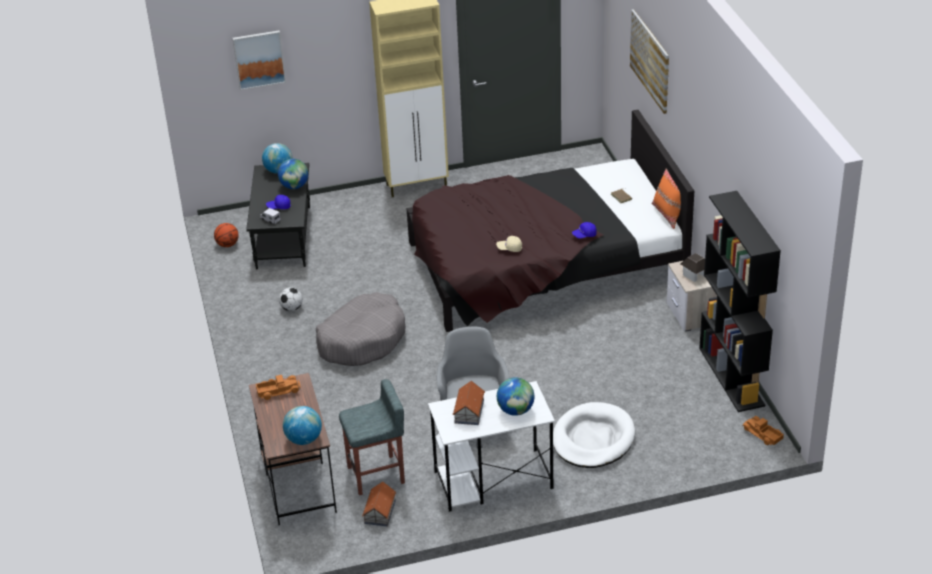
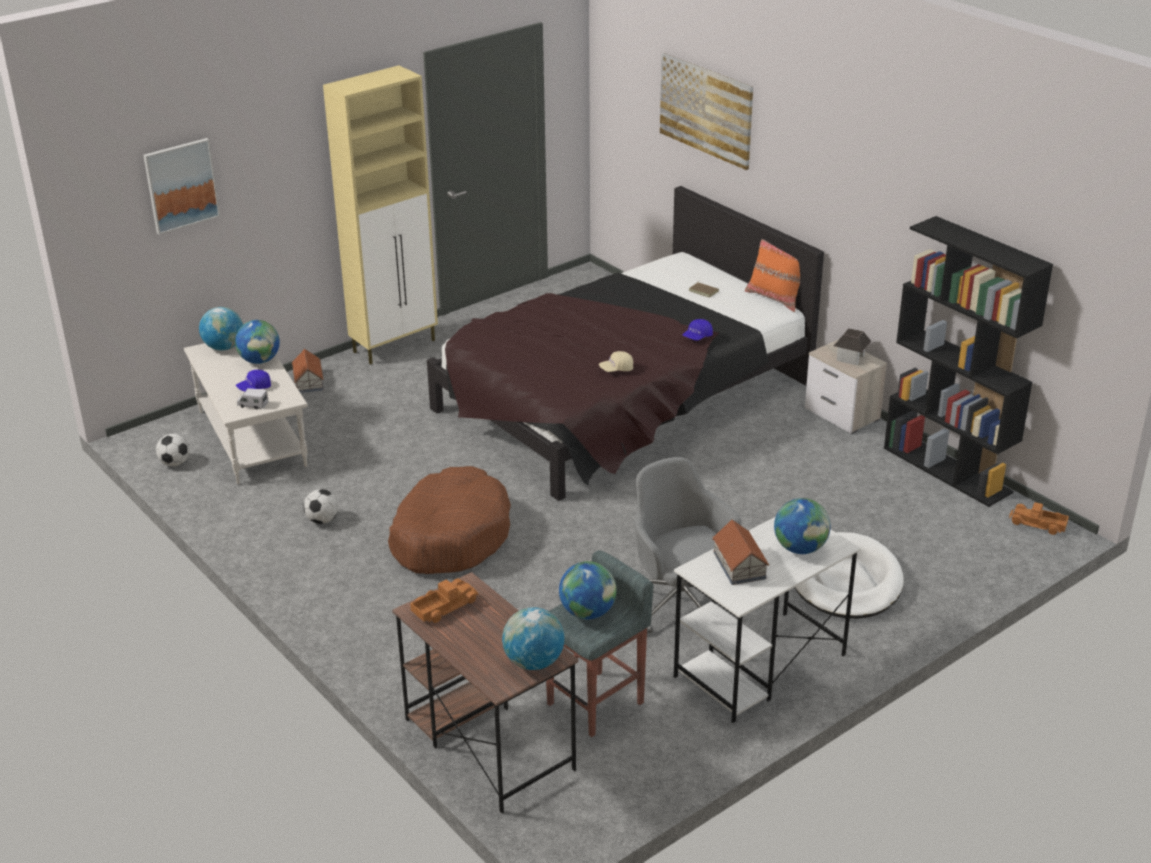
camera: 25 degrees left, 5 degrees down
basketball [214,223,239,247] -> football [156,434,190,466]
black coffee table [246,163,310,269] -> white coffee table [184,343,308,484]
grey dog bed [316,292,406,366] -> brown dog bed [388,466,511,574]
toy house [362,482,396,526] -> toy house moved to [292,349,324,393]
none -> globe [559,561,617,619]

